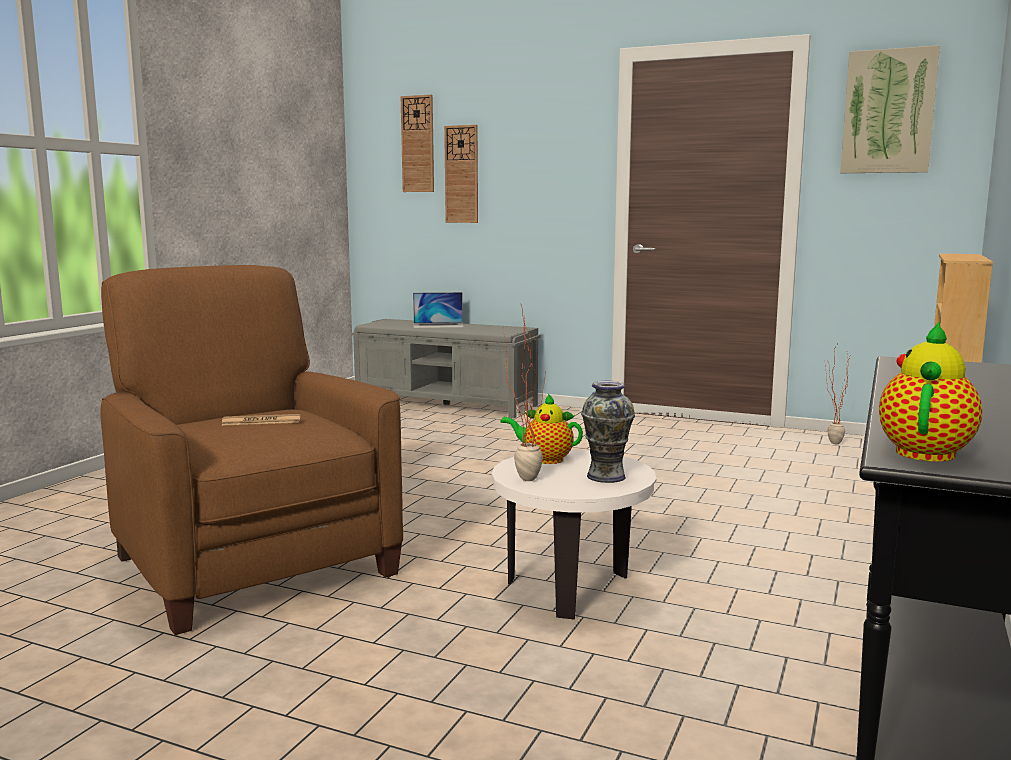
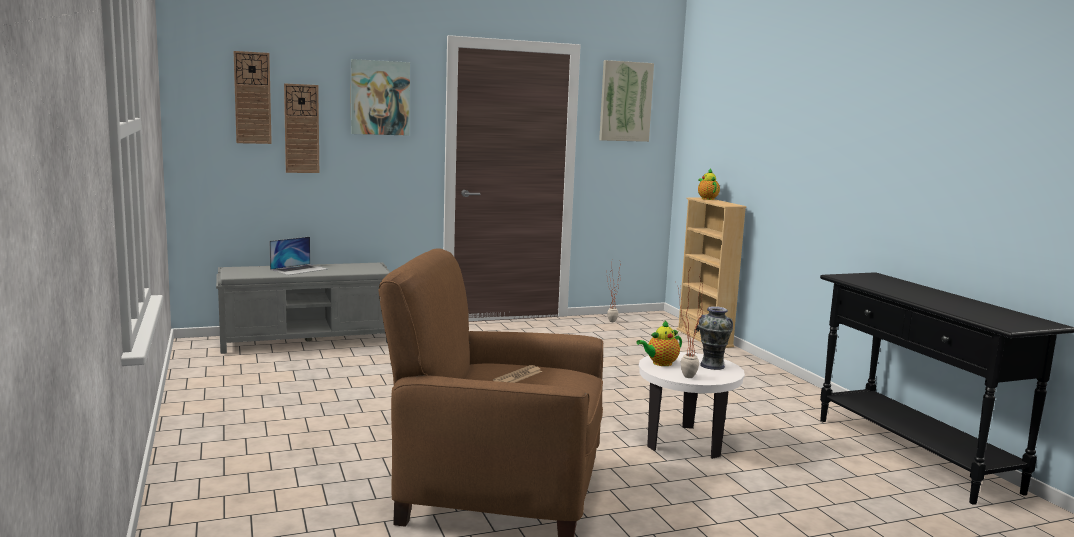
camera: 45 degrees left, 0 degrees up
teapot [879,322,982,461] -> teapot moved to [698,168,720,200]
none -> picture [350,59,410,135]

